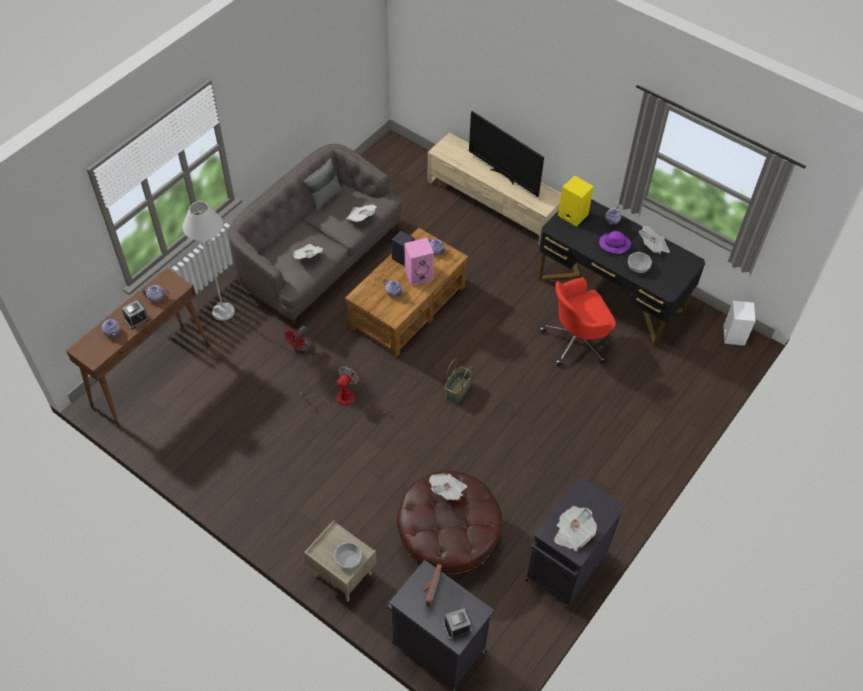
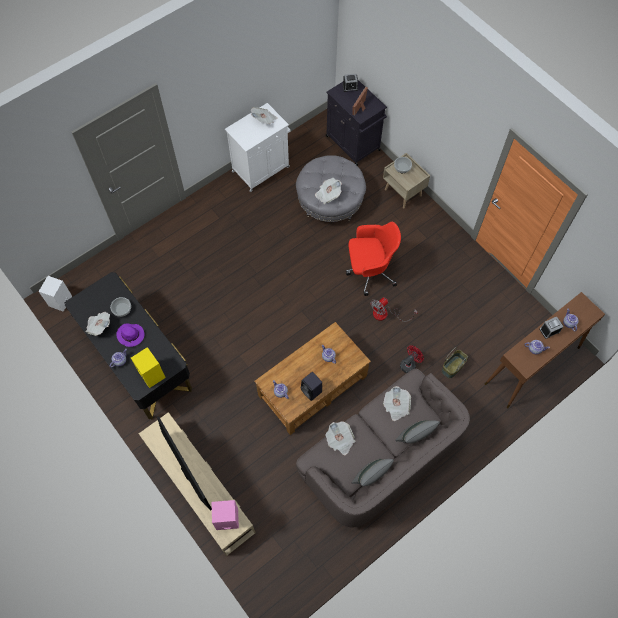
camera: 165 degrees left, 10 degrees up
grey floor lamp [182,201,235,321] -> none
brown ottoman [397,471,502,575] -> grey ottoman [296,155,366,222]
pink speaker [405,238,434,285] -> pink speaker moved to [212,500,239,530]
basket [445,359,473,404] -> basket moved to [442,347,469,379]
black cabinet [526,476,626,609] -> white cabinet [225,103,290,192]
red office chair [539,277,616,366] -> red office chair moved to [346,222,401,296]
none -> grey pillow [395,420,440,443]

